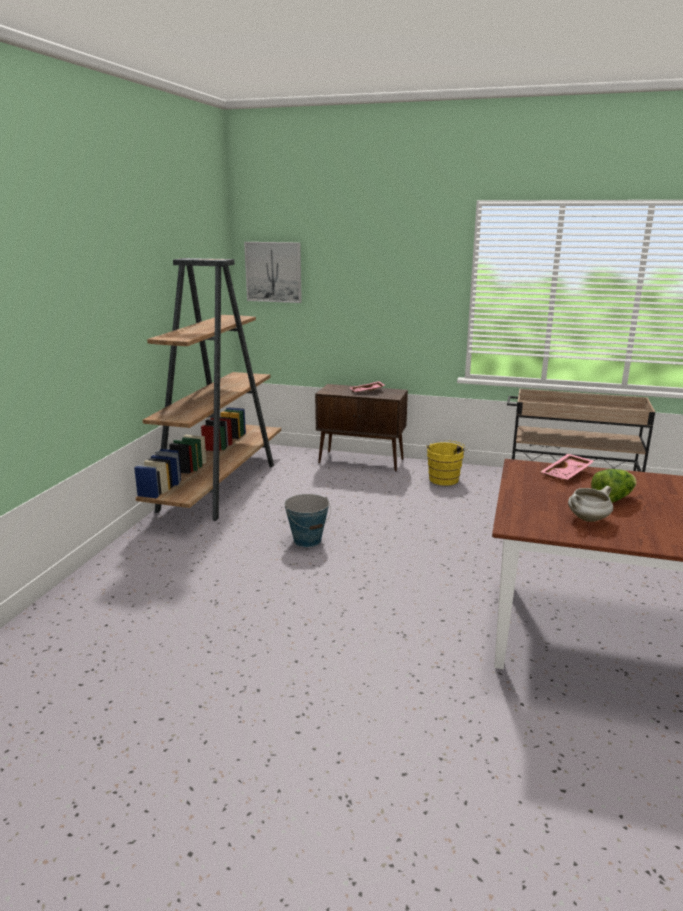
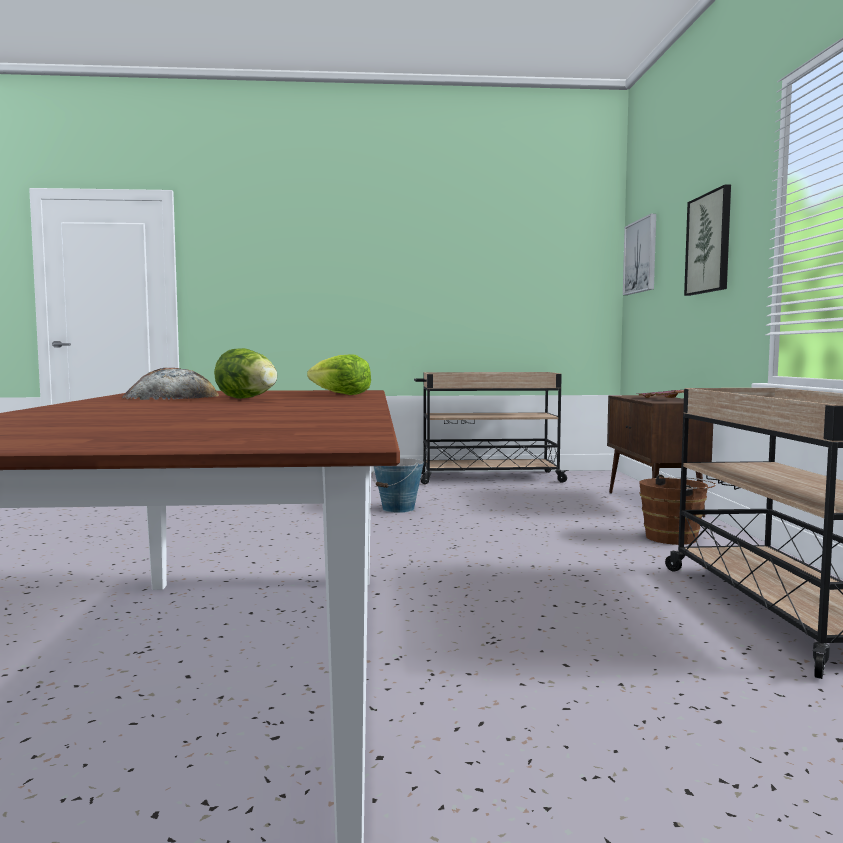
camera: 70 degrees right, 15 degrees down
brown bookcase [134,258,281,521] -> beige cart [414,372,569,484]
yellow bucket [426,440,467,486] -> brown bucket [639,475,716,545]
pink tray [540,454,594,480] -> lettuce [307,354,371,395]
white cooking pot [568,486,613,522] -> bread [122,368,219,400]
none -> picture [684,185,731,296]

